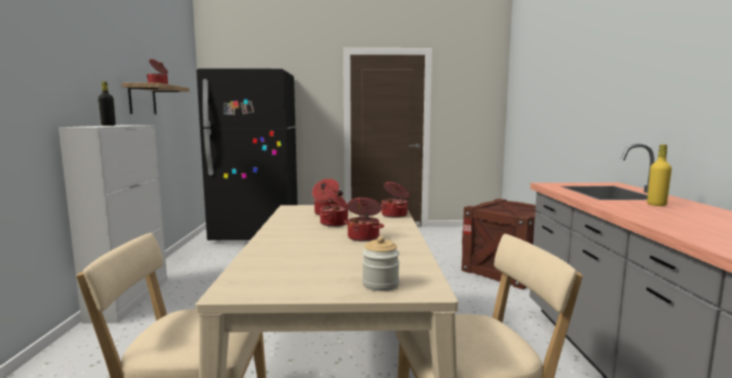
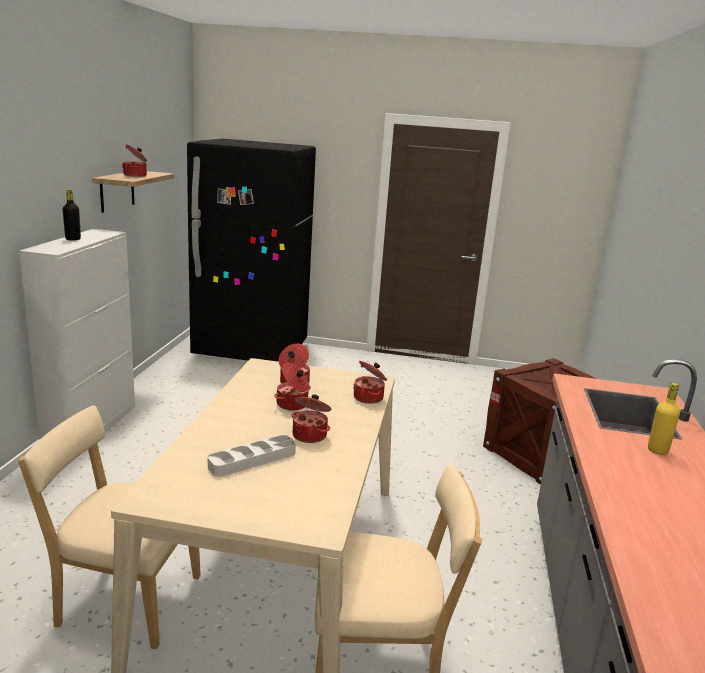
camera: 10 degrees right, 10 degrees up
jar [362,236,400,291] -> none
none -> grey tray [208,435,296,477]

